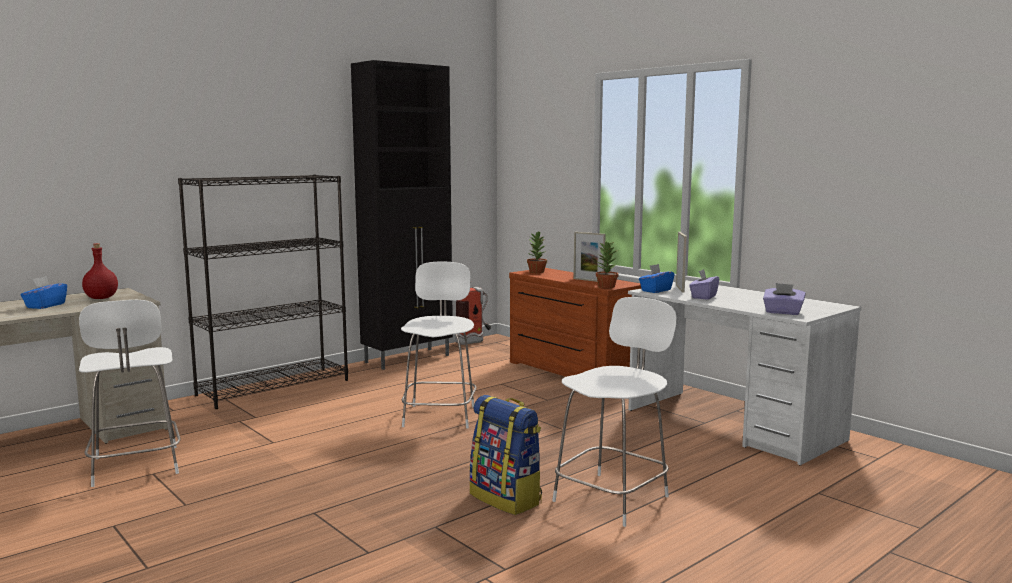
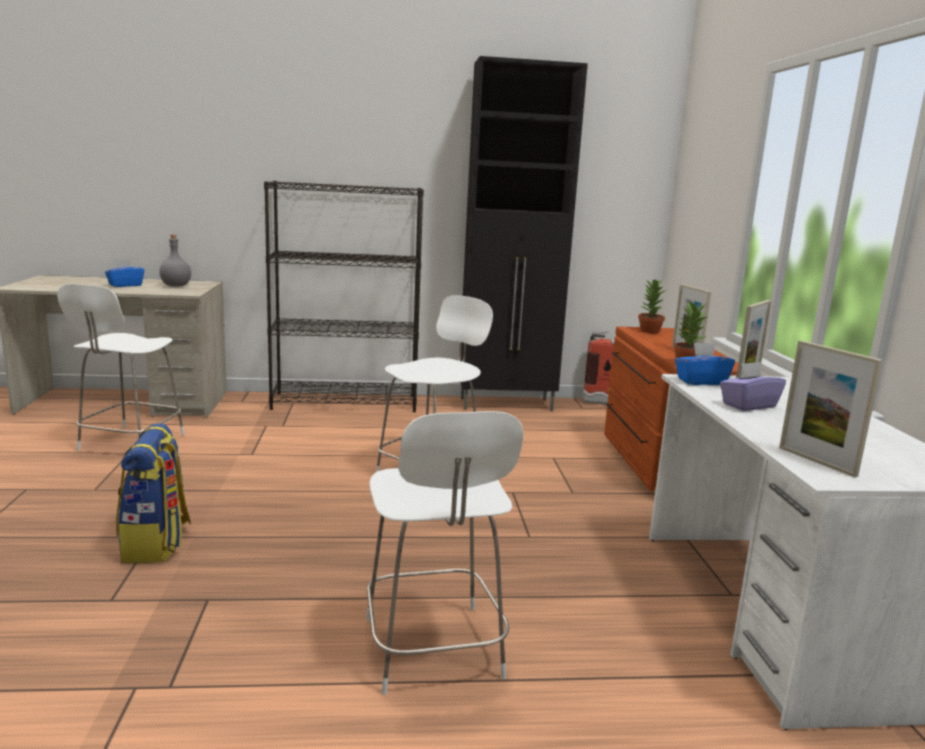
camera: 35 degrees right, 5 degrees up
red bottle [82,243,118,299] -> grey bottle [159,235,191,287]
backpack [470,395,542,515] -> backpack moved to [116,423,191,563]
white chair [552,297,677,527] -> white chair turned 90 degrees clockwise [366,411,524,695]
purple tissue box [763,283,806,315] -> picture frame [779,340,883,477]

